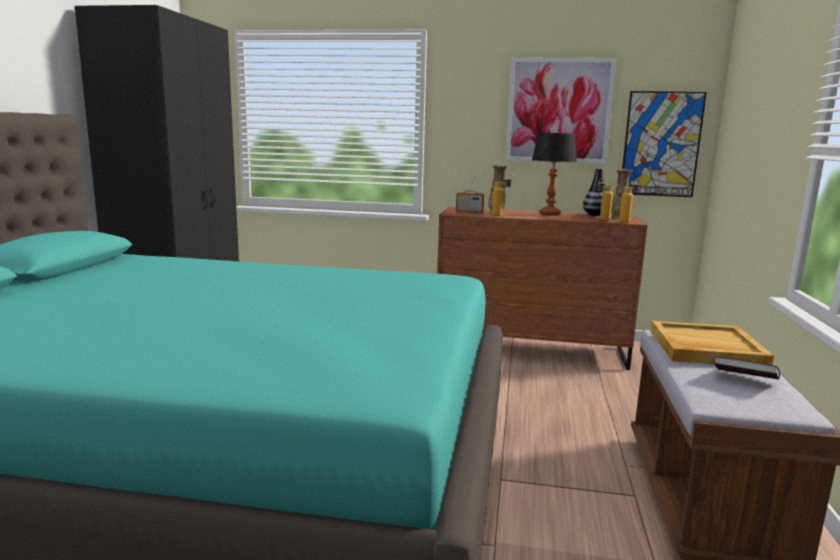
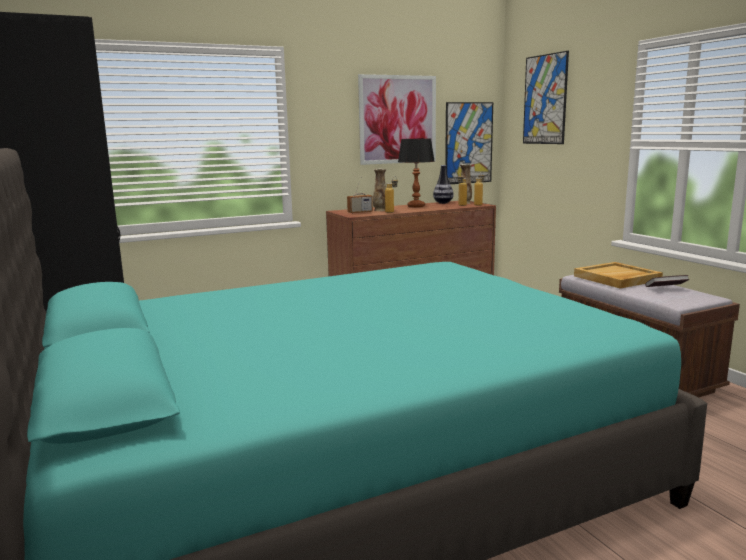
camera: 35 degrees left, 0 degrees up
none -> picture [523,51,569,144]

